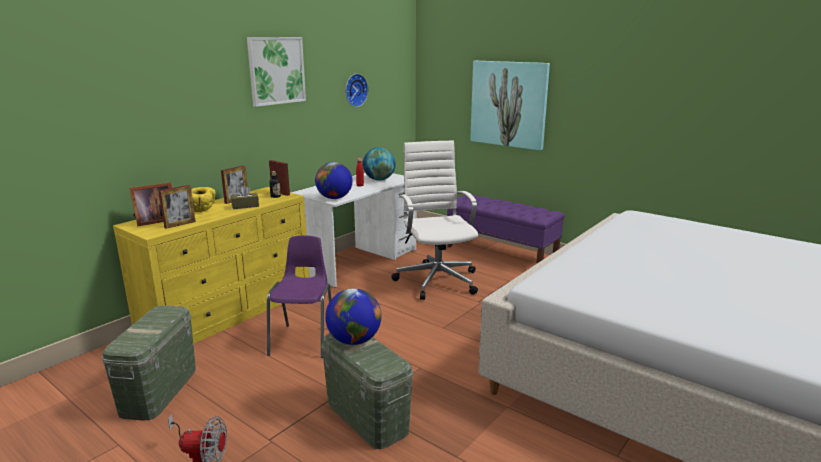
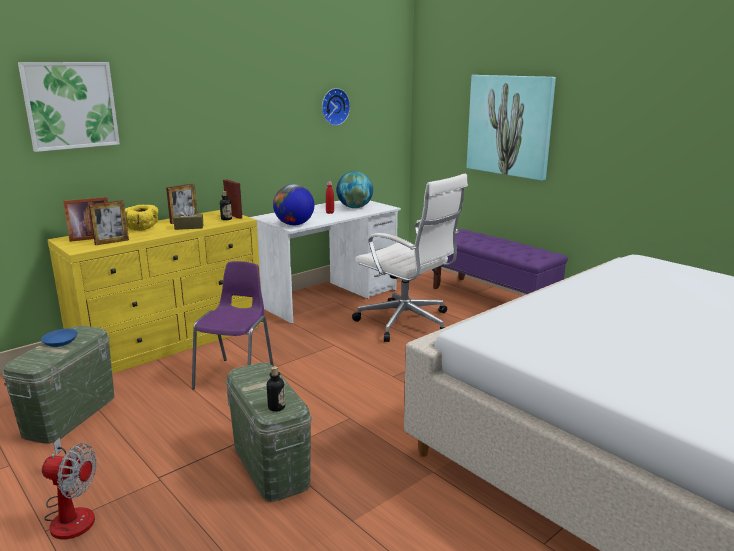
camera: 10 degrees right, 0 degrees up
picture [247,37,306,107] -> picture moved to [18,62,120,152]
globe [325,288,382,345] -> none
white office chair [391,140,478,300] -> white office chair turned 135 degrees clockwise [352,174,468,342]
none -> blue bowl [41,329,78,347]
none -> bottle [267,366,285,412]

